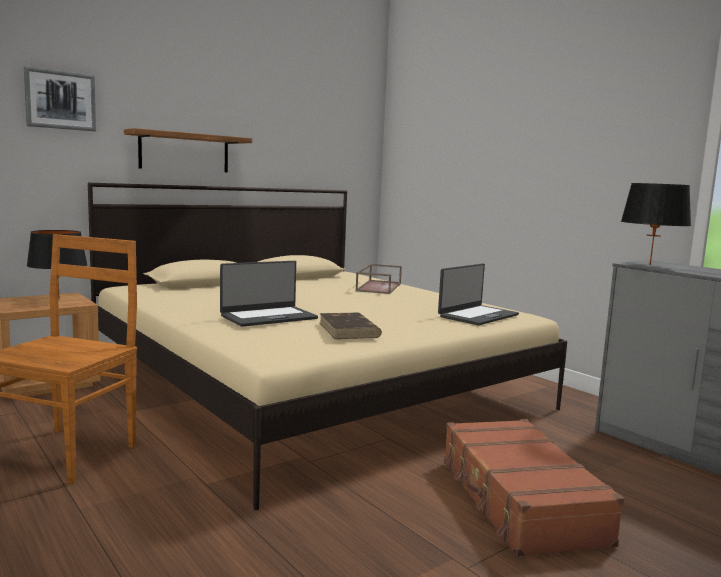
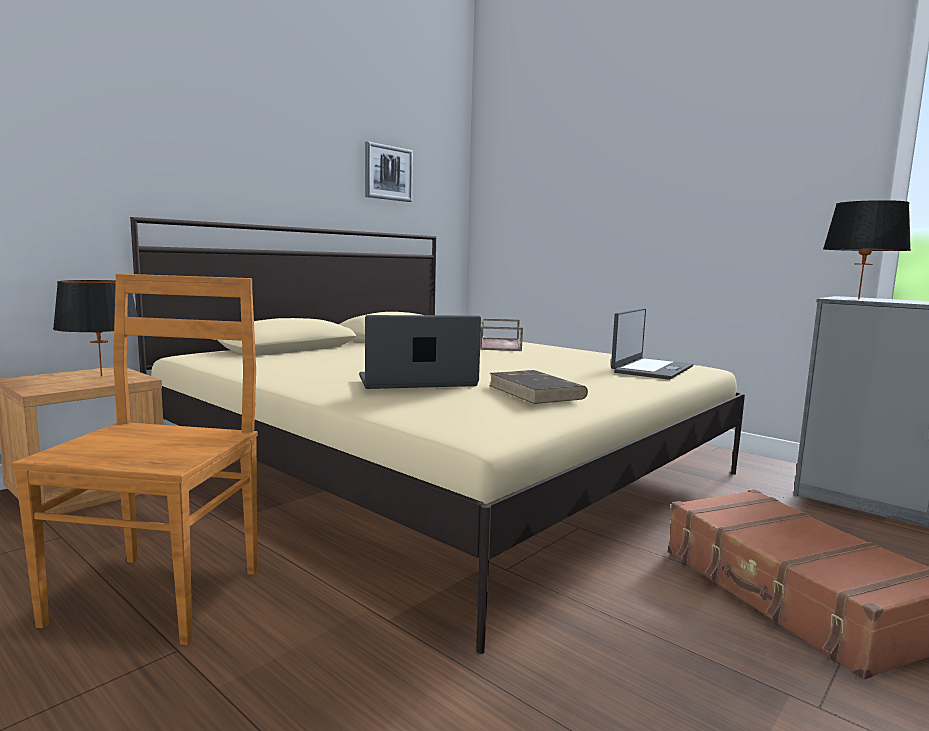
camera: 10 degrees left, 0 degrees up
picture [24,66,96,131] -> picture moved to [365,141,413,202]
shelf [124,128,252,172] -> none
laptop [220,261,318,327] -> laptop turned 150 degrees counterclockwise [359,315,481,389]

